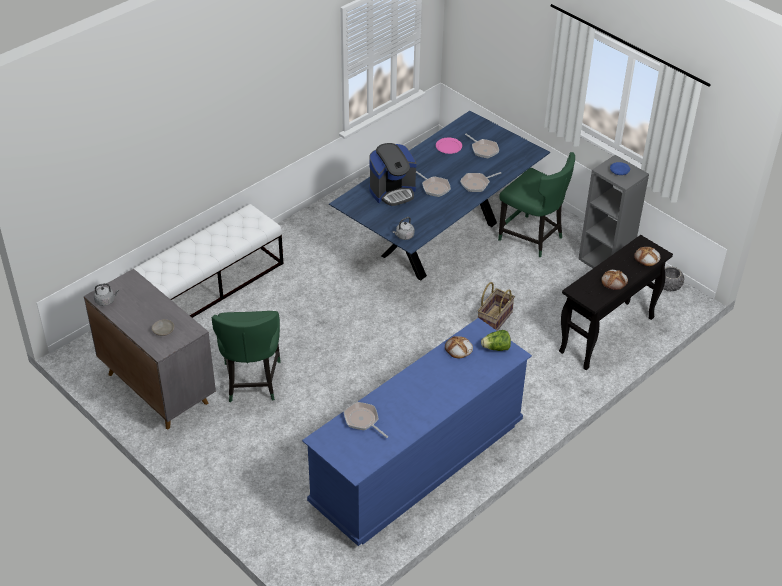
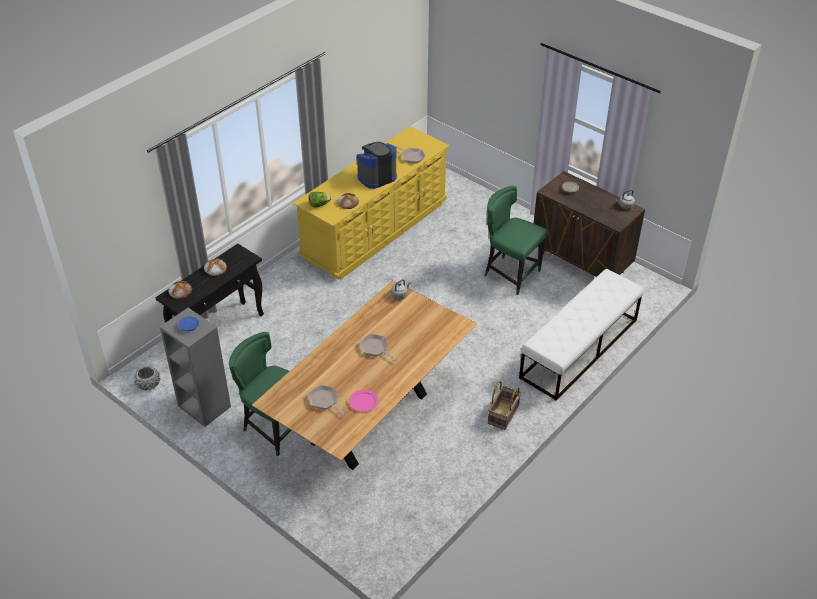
camera: 175 degrees right, 0 degrees up
grey cabinet [84,269,216,429] -> brown cabinet [534,171,645,277]
green chair [212,311,281,402] -> green chair turned 45 degrees counterclockwise [484,186,548,295]
blue dresser [302,318,532,546] -> yellow dresser [293,126,449,279]
blue dining table [329,111,550,280] -> brown dining table [252,281,477,470]
coffee machine [369,143,417,206] -> coffee machine moved to [357,142,397,189]
frying pan [460,172,501,192] -> none
basket [478,282,515,331] -> basket moved to [488,381,521,430]

